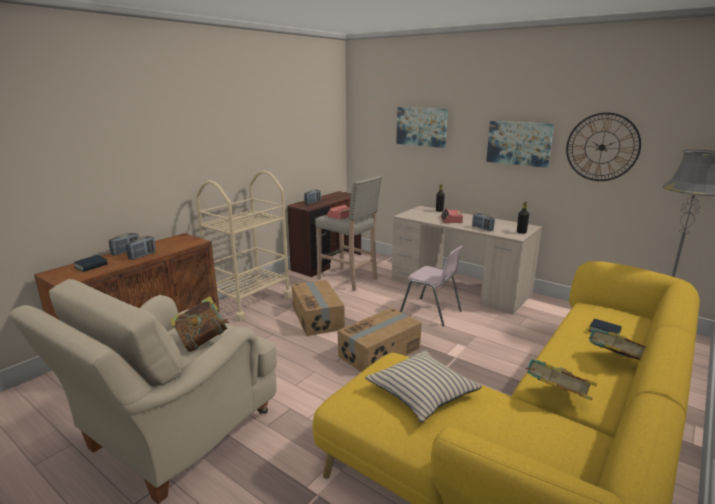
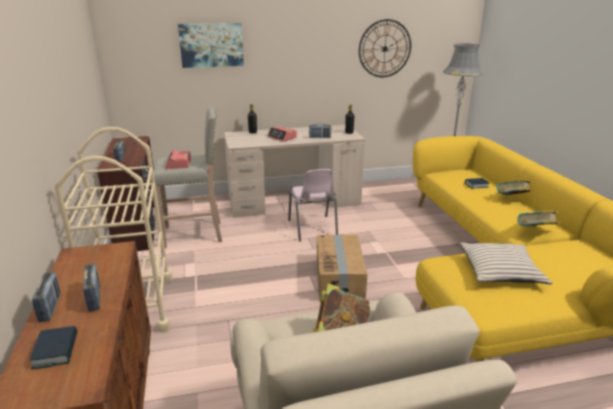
camera: 50 degrees left, 5 degrees up
cardboard box [292,280,345,336] -> none
pink chair [400,246,463,326] -> pink chair turned 90 degrees clockwise [288,169,338,242]
picture [486,121,554,168] -> none

